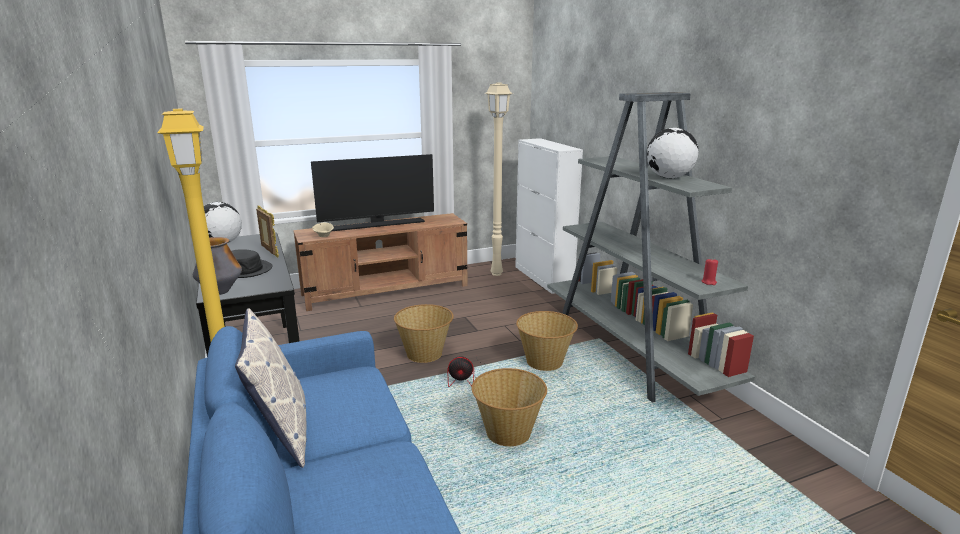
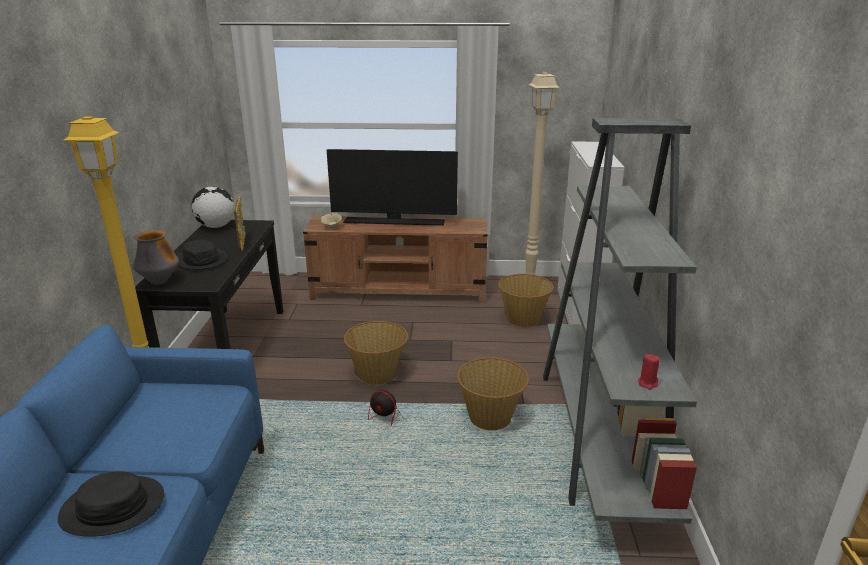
camera: 25 degrees right, 5 degrees up
pillow [235,308,307,468] -> none
basket [471,368,547,446] -> basket moved to [498,274,554,327]
globe [647,128,699,178] -> none
none -> black hat [58,471,164,537]

